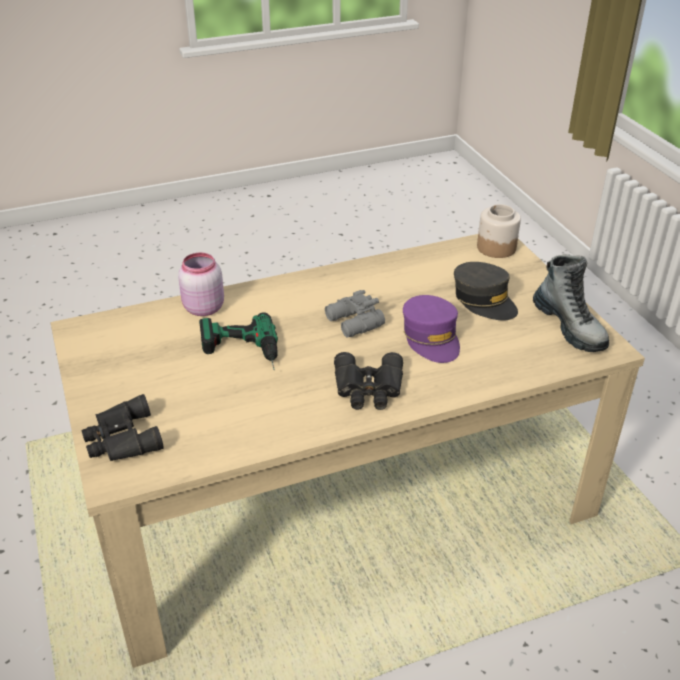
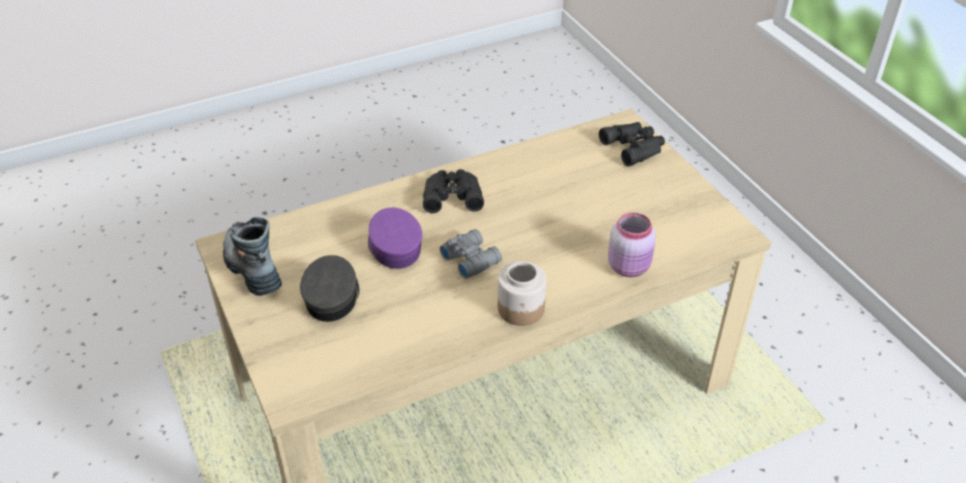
camera: 175 degrees right, 5 degrees up
power drill [199,312,278,370] -> none
grey cap [454,262,518,320] -> grey cap turned 45 degrees clockwise [300,255,359,322]
jar [477,204,521,258] -> jar moved to [498,261,547,326]

